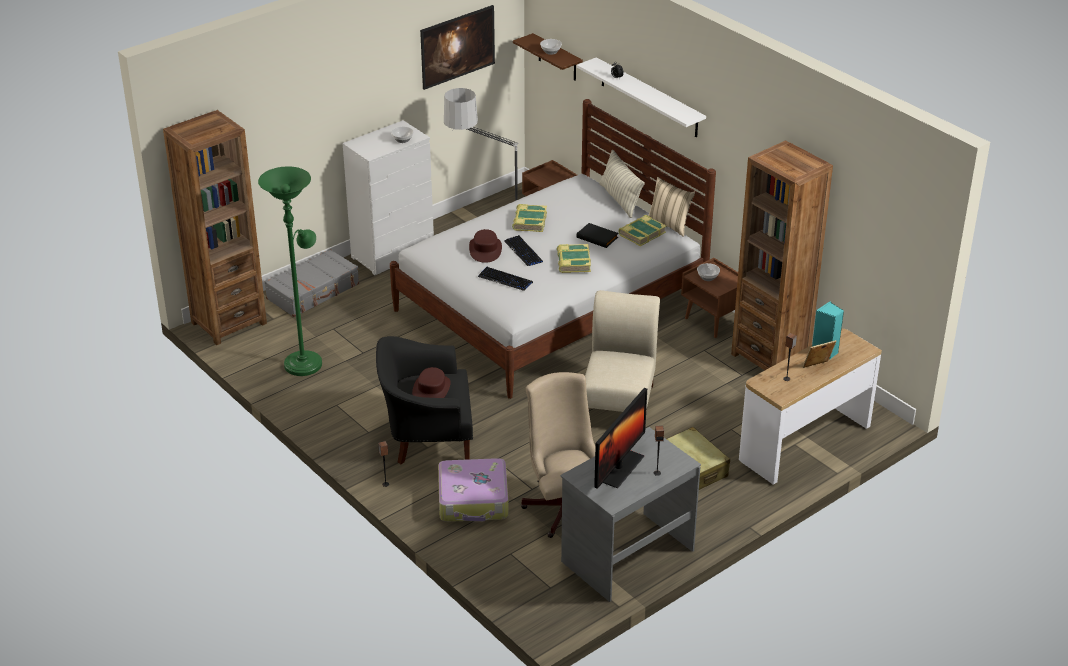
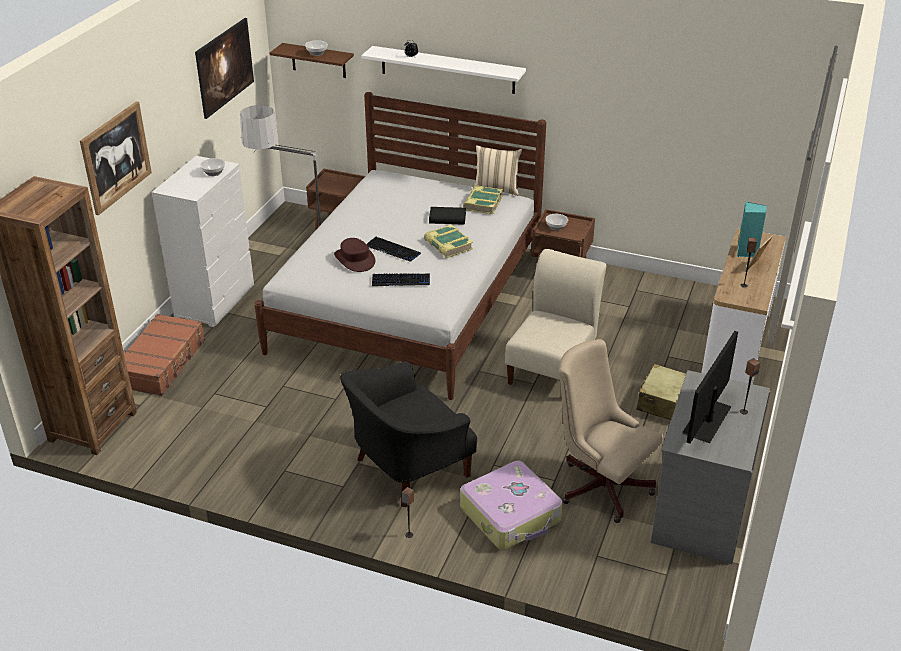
camera: 30 degrees left, 0 degrees up
green floor lamp [258,166,322,376] -> none
grey suitcase [264,249,359,317] -> brown suitcase [124,314,205,396]
brown hat [412,367,451,398] -> none
book [512,204,547,232] -> none
beige chair [585,290,660,412] -> beige chair turned 45 degrees clockwise [505,249,607,400]
monitor [594,388,647,489] -> monitor turned 150 degrees counterclockwise [682,331,738,444]
pillow [599,149,645,218] -> none
brown bookcase [731,140,833,370] -> none
none -> picture [80,101,152,215]

